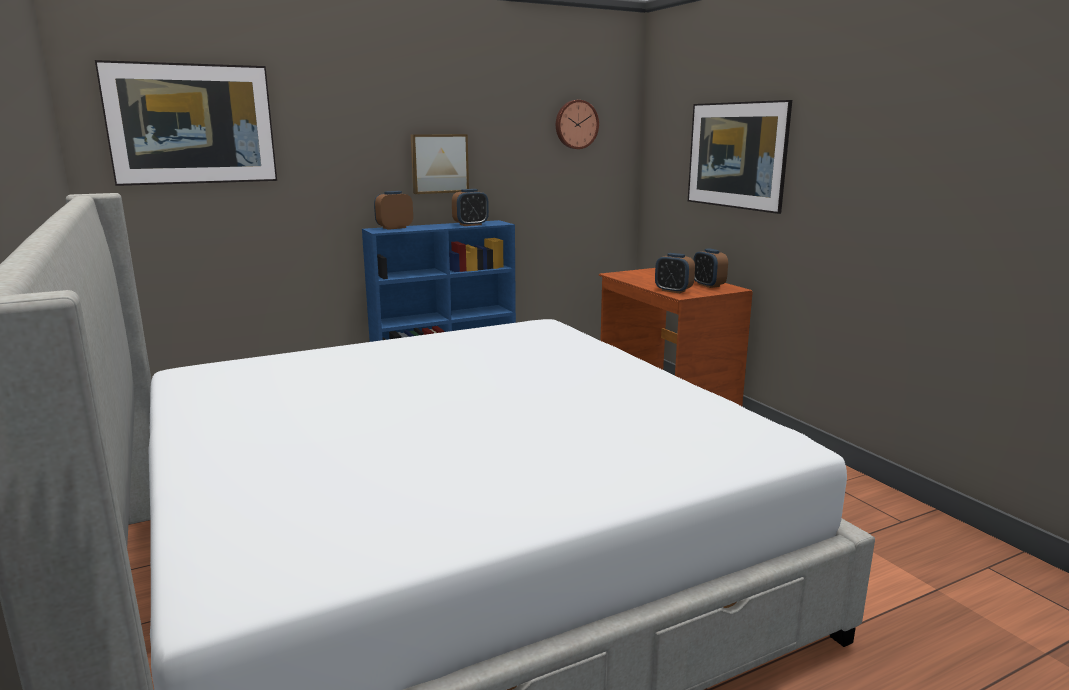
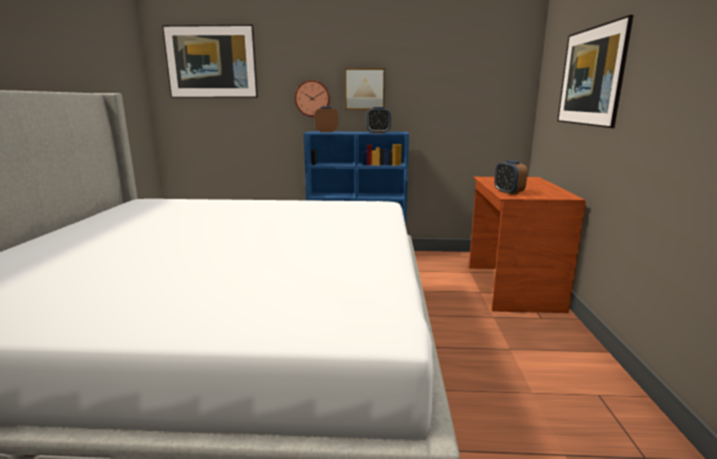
camera: 30 degrees right, 0 degrees up
wall clock [556,100,599,149] -> wall clock moved to [295,80,330,117]
alarm clock [693,248,728,288] -> none

